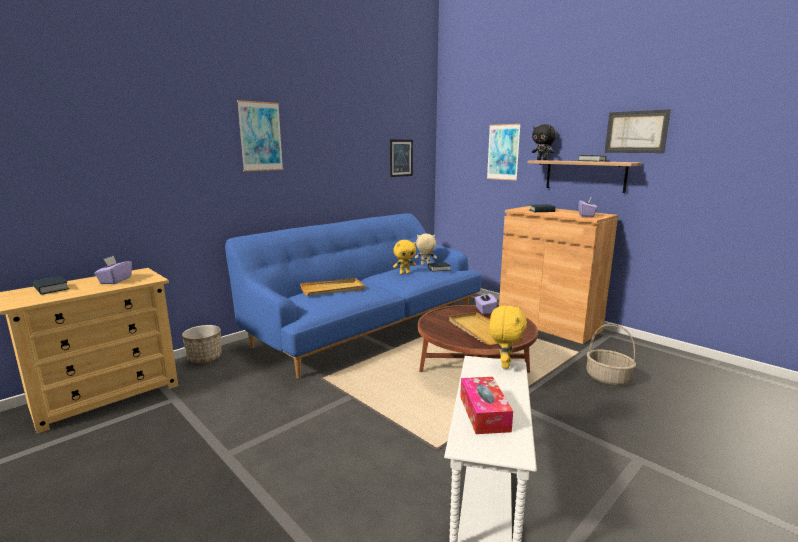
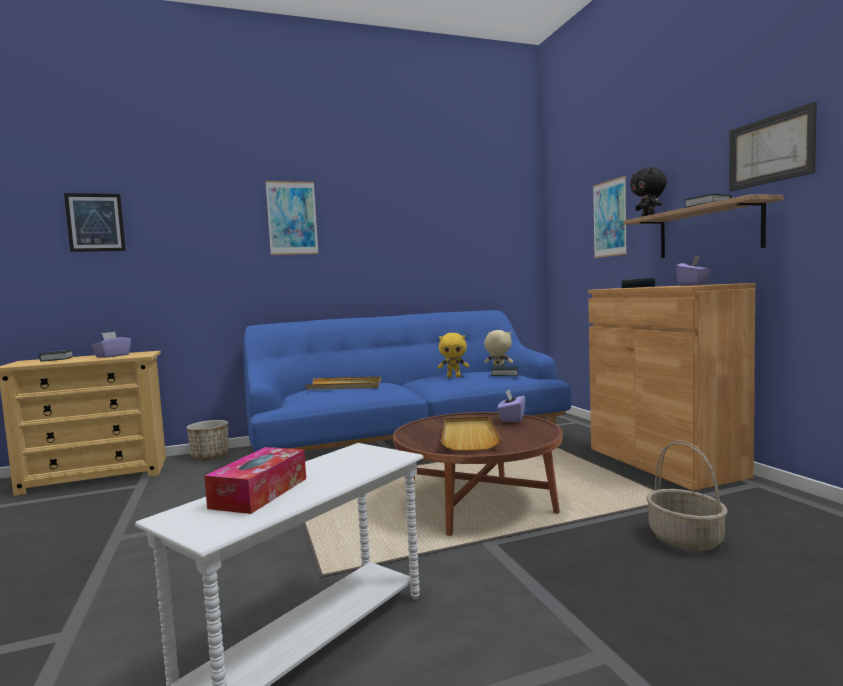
camera: 25 degrees right, 10 degrees down
picture [390,139,413,177] -> picture moved to [64,193,126,252]
yellow plush toy [489,305,527,369] -> none

